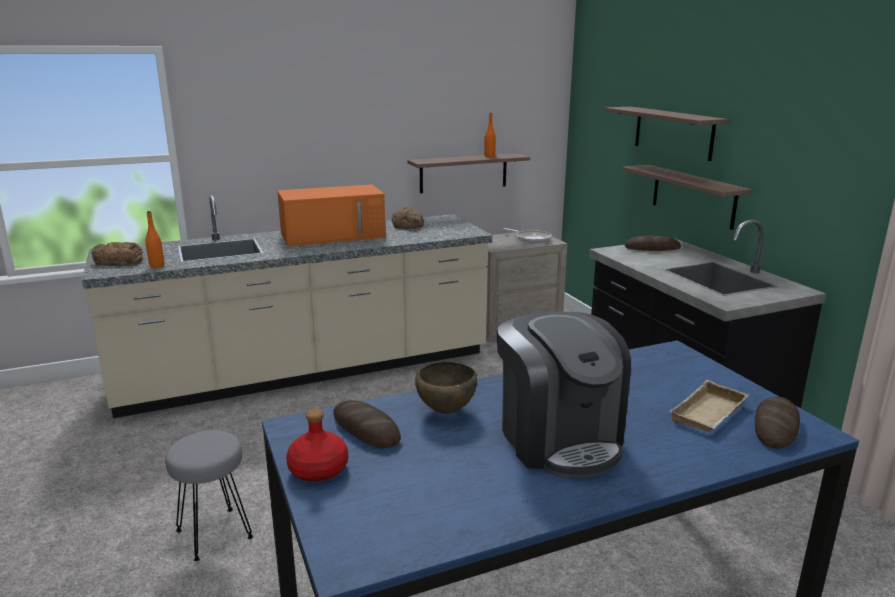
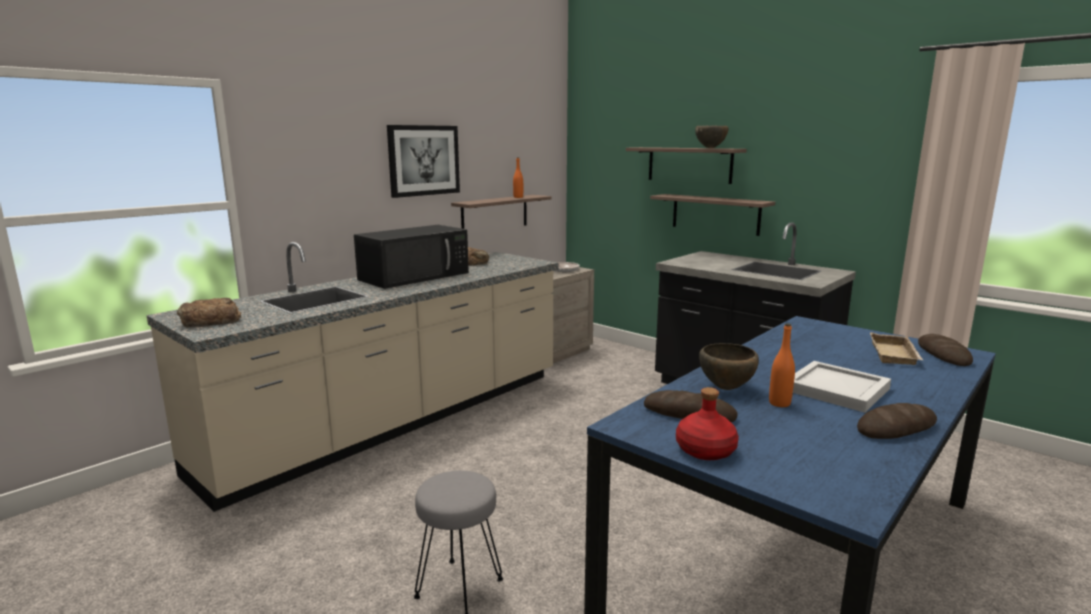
camera: 25 degrees left, 5 degrees down
orange bottle [146,211,164,268] -> orange bottle moved to [769,323,795,407]
orange microwave [277,184,386,246] -> black microwave [354,225,469,289]
coffee machine [497,311,631,478] -> white tray [793,361,891,413]
bread [625,235,681,251] -> bread moved to [857,403,937,439]
none -> picture [387,125,460,198]
none -> brown bowl [695,126,729,148]

